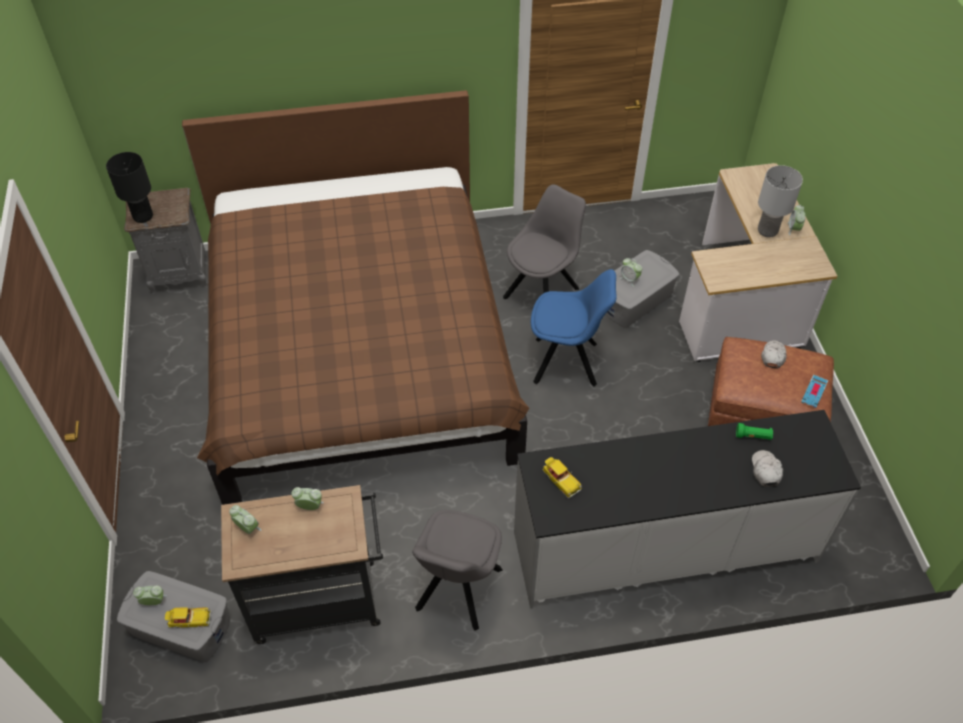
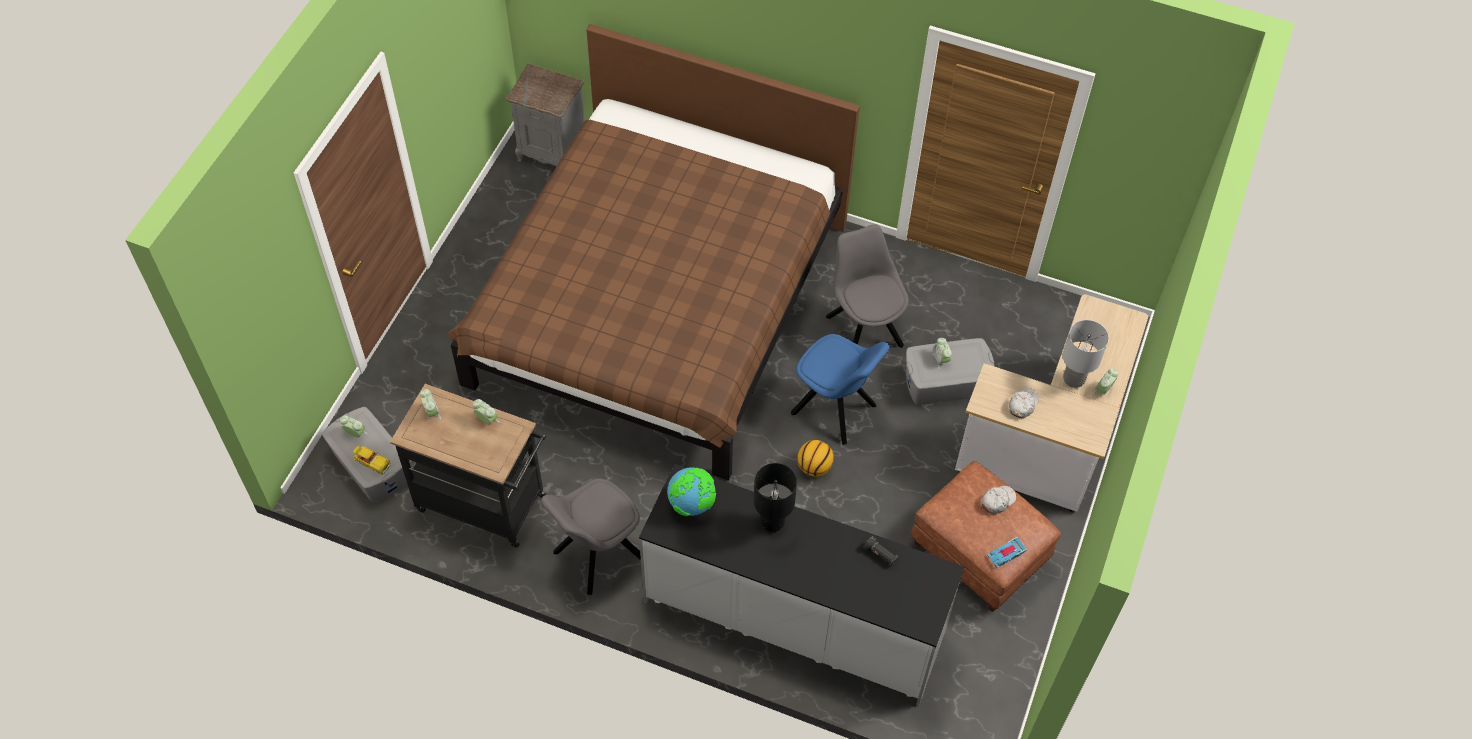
camera: 30 degrees right, 5 degrees up
black table lamp [106,152,153,223] -> black table lamp moved to [754,463,797,532]
grey chair [503,184,586,299] -> grey chair turned 90 degrees counterclockwise [826,224,909,348]
toy car [542,457,582,498] -> globe [667,467,716,516]
green flashlight [736,423,773,440] -> black flashlight [864,536,898,566]
white cap [752,450,783,487] -> white cap moved to [1009,388,1039,418]
none -> basketball [797,440,834,477]

